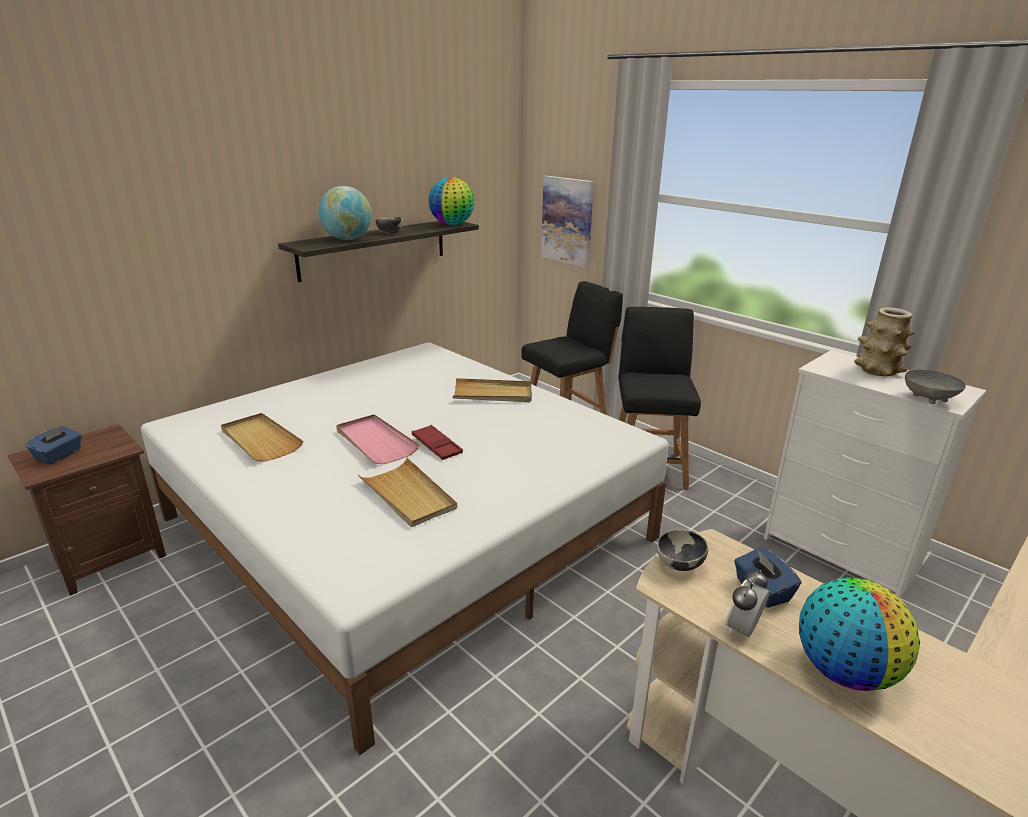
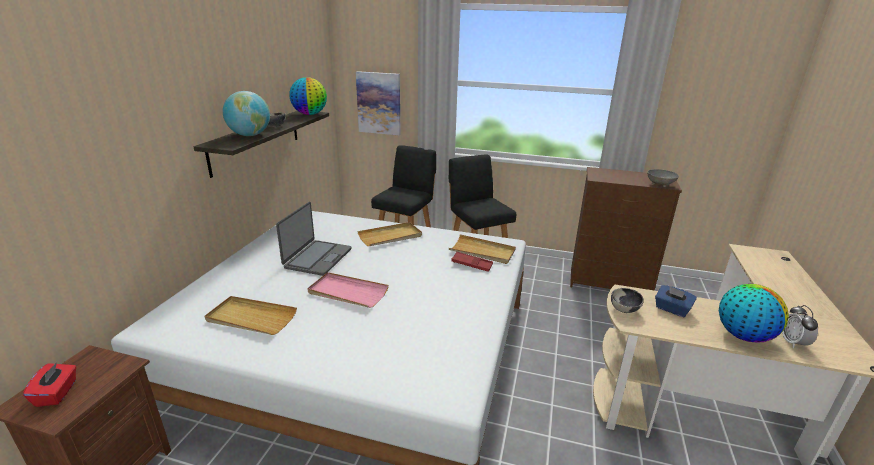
camera: 30 degrees left, 0 degrees up
blue tissue box [26,425,82,464] -> red tissue box [23,362,76,407]
beige tray [357,458,457,527] -> beige tray moved to [449,234,516,264]
red tray [412,425,463,460] -> red tray moved to [451,252,493,272]
alarm clock [725,569,770,637] -> alarm clock moved to [782,305,818,348]
white dresser [764,350,986,598] -> brown dresser [570,167,682,290]
vase [854,308,915,376] -> none
none -> laptop [276,202,352,276]

